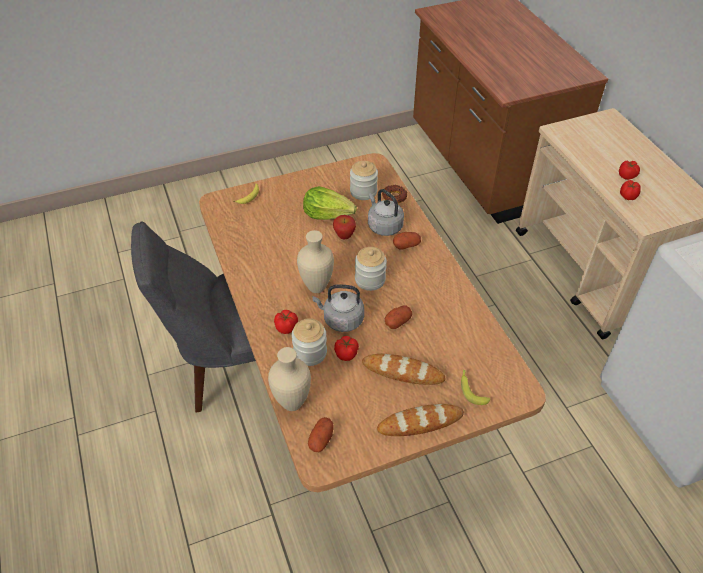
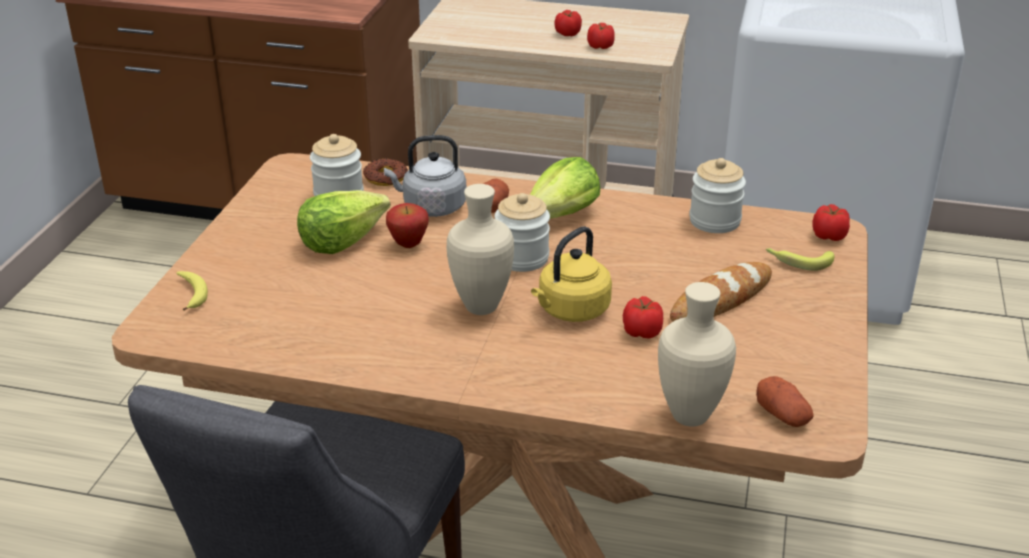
camera: 55 degrees left, 15 degrees down
tomato [274,310,298,334] -> tomato moved to [812,204,850,241]
jar [292,318,327,366] -> jar moved to [689,158,746,233]
grey kettle [312,284,364,332] -> yellow kettle [531,226,612,322]
bread [377,404,464,436] -> none
potato [385,306,412,329] -> none
none -> lettuce [530,157,600,219]

